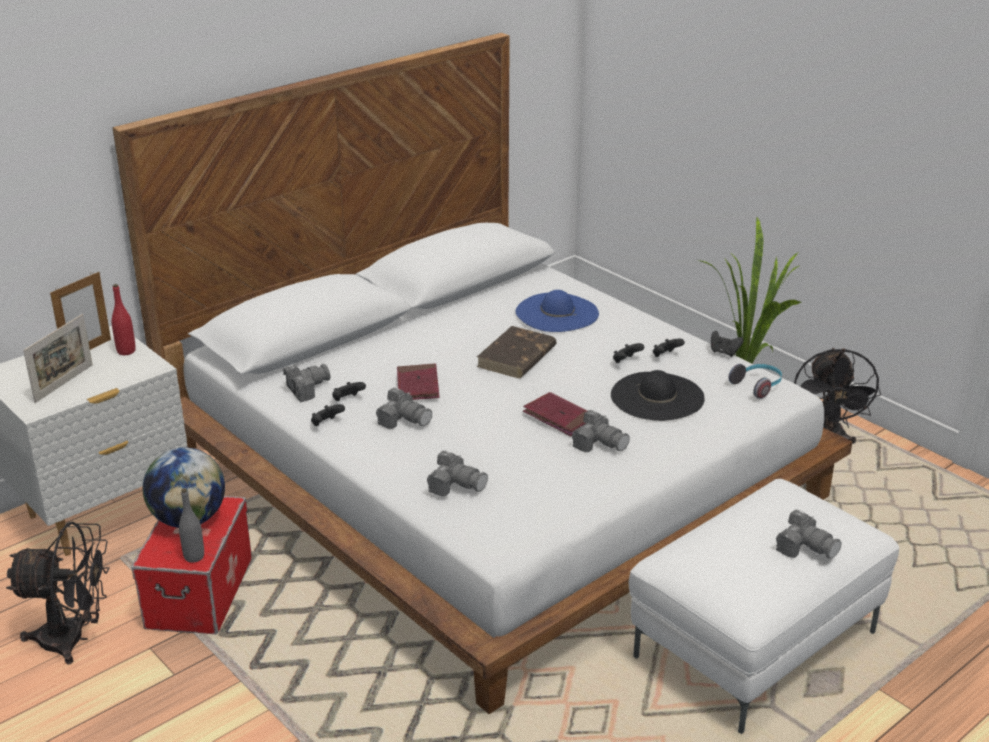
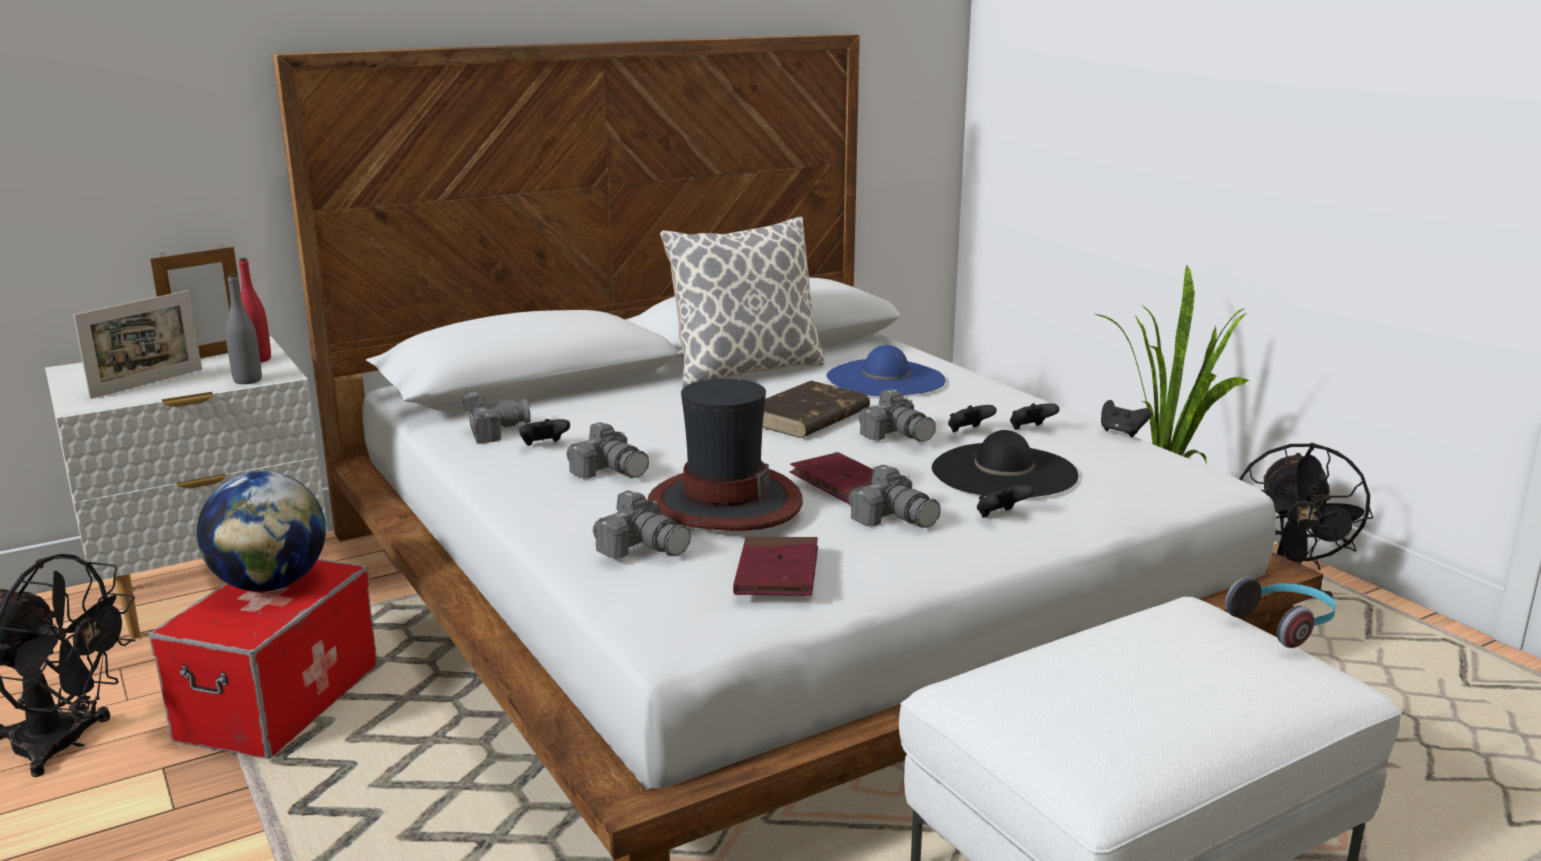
camera: 10 degrees right, 10 degrees down
grey bottle [179,488,204,563] -> grey bottle moved to [226,274,262,384]
black game controller [311,404,345,426] -> black game controller moved to [977,485,1034,518]
red book [397,363,439,400] -> red book moved to [733,537,818,596]
headphones [728,364,782,399] -> headphones moved to [1225,577,1336,648]
camera [776,509,842,559] -> camera moved to [858,389,936,442]
none -> hat [647,379,803,531]
none -> pillow [660,217,825,387]

